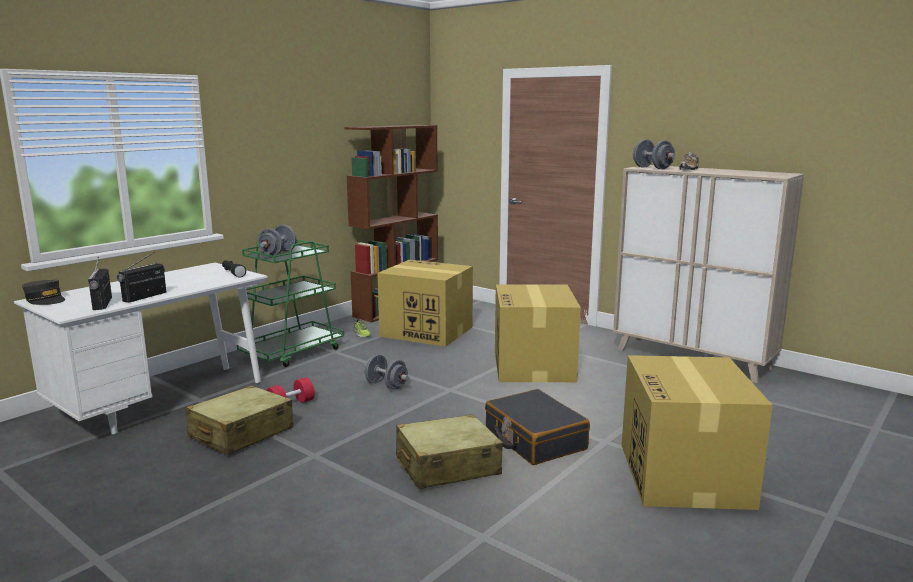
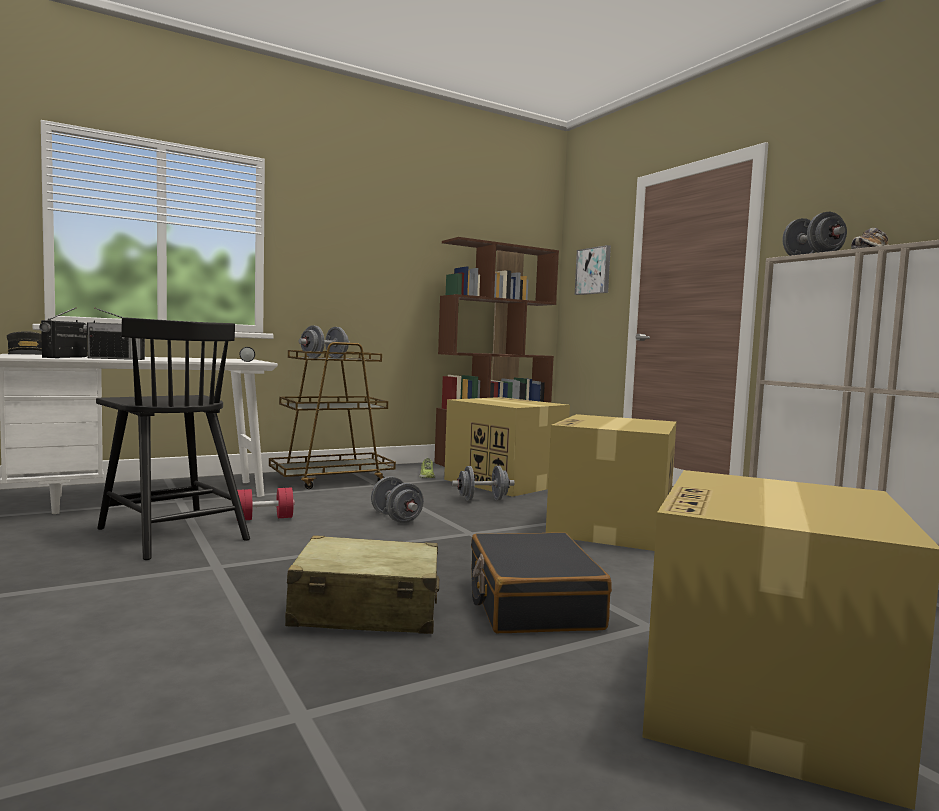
camera: 20 degrees right, 10 degrees down
radio [117,252,166,303] -> radio turned 150 degrees counterclockwise [83,308,145,360]
beige suitcase [185,385,294,455] -> black chair [96,317,250,560]
green cart [237,239,344,367] -> brown cart [269,342,396,489]
none -> grey dumbbell [452,466,515,501]
none -> picture [575,245,611,295]

